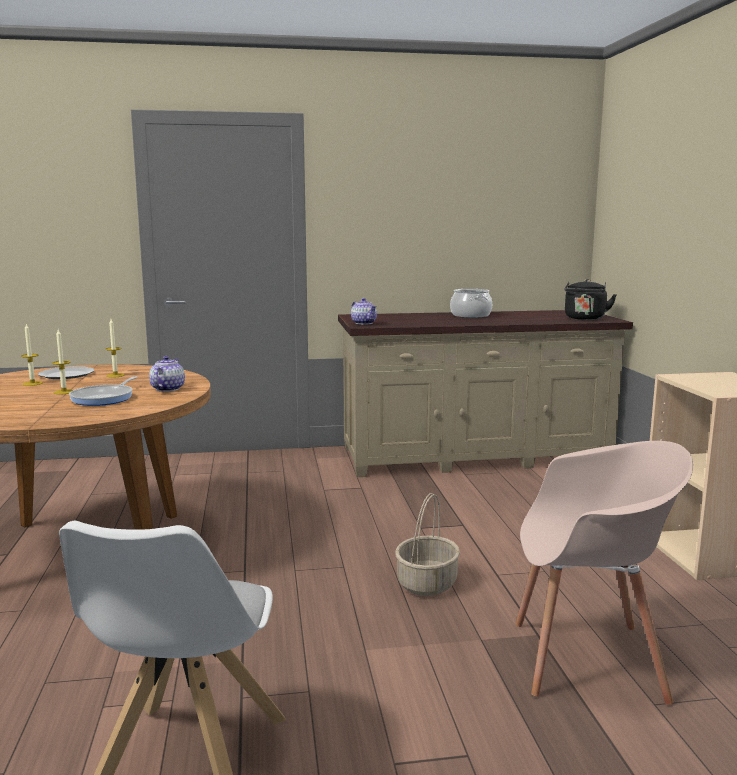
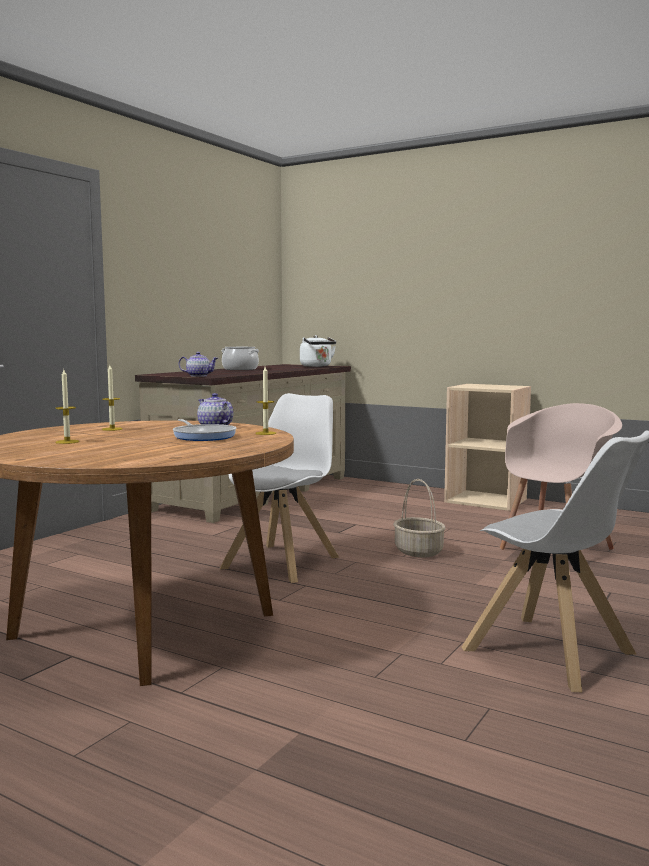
camera: 50 degrees left, 5 degrees down
plate [38,366,95,379] -> none
candle [52,330,73,395] -> candle moved to [255,367,276,435]
black kettle [564,279,617,320] -> white kettle [300,335,336,367]
none -> chair [220,393,339,583]

